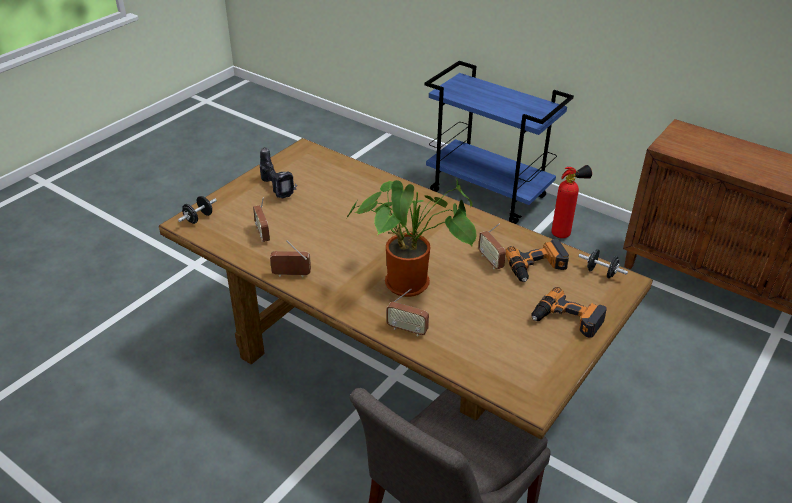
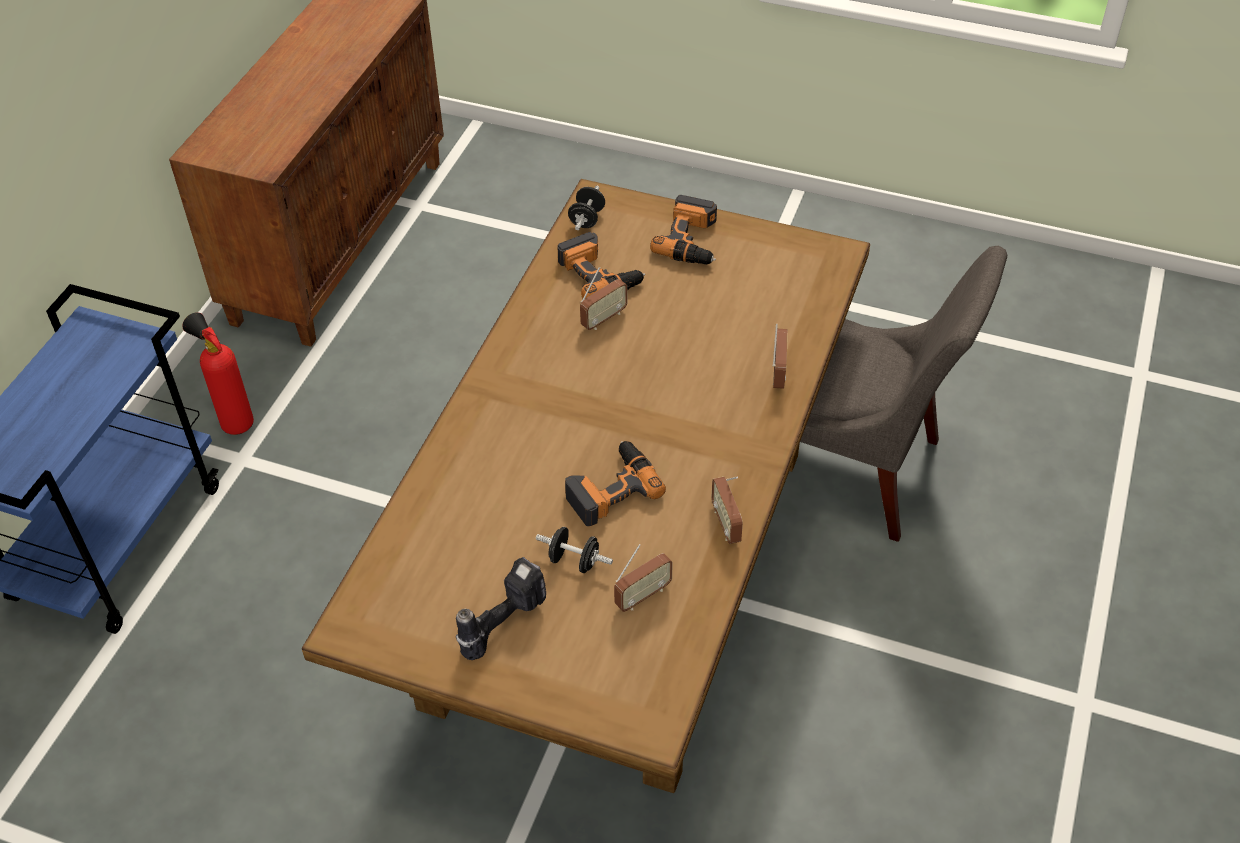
camera: 105 degrees left, 10 degrees up
black dumbbell [178,196,217,224] -> black dumbbell moved to [536,527,613,573]
potted plant [347,178,477,297] -> none
none -> power drill [565,441,666,527]

